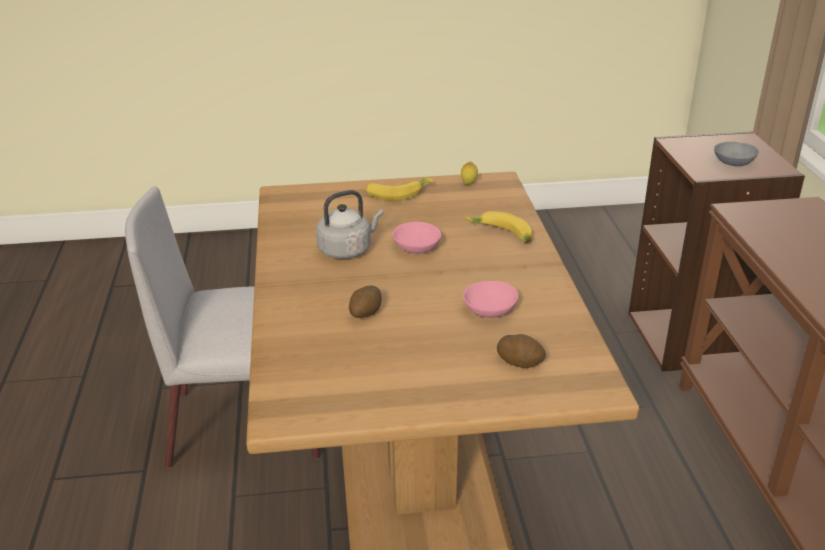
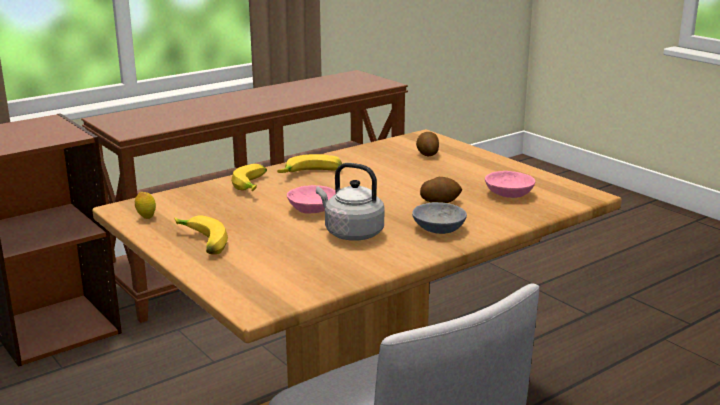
camera: 120 degrees left, 10 degrees down
pink bowl [463,281,518,318] -> pink bowl moved to [485,171,535,198]
grey bowl [714,142,759,166] -> grey bowl moved to [412,202,467,234]
none -> banana [277,154,342,173]

